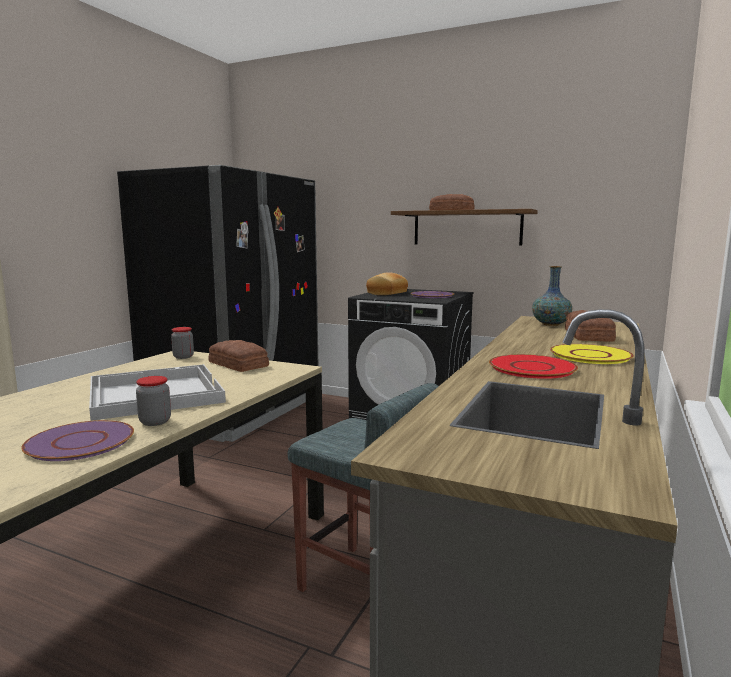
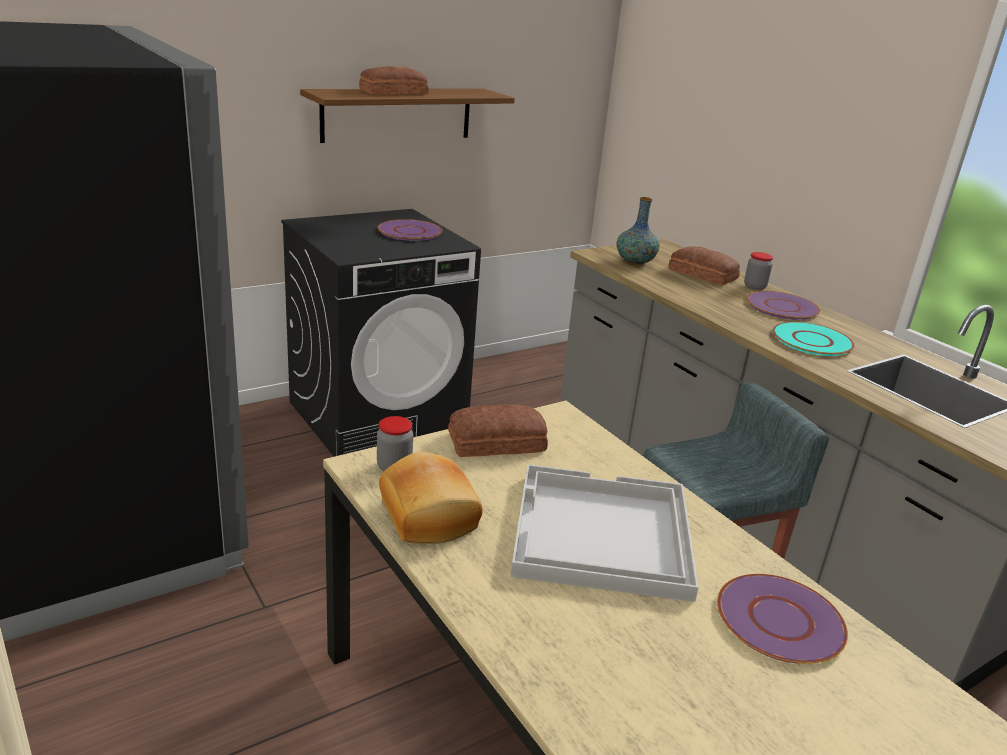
camera: 60 degrees left, 15 degrees up
jar [136,376,171,426] -> jar moved to [744,252,773,290]
bread [366,272,408,295] -> bread moved to [379,452,483,544]
red plate [489,354,578,379] -> turquoise plate [773,322,855,356]
yellow plate [550,344,634,364] -> purple plate [746,291,820,320]

